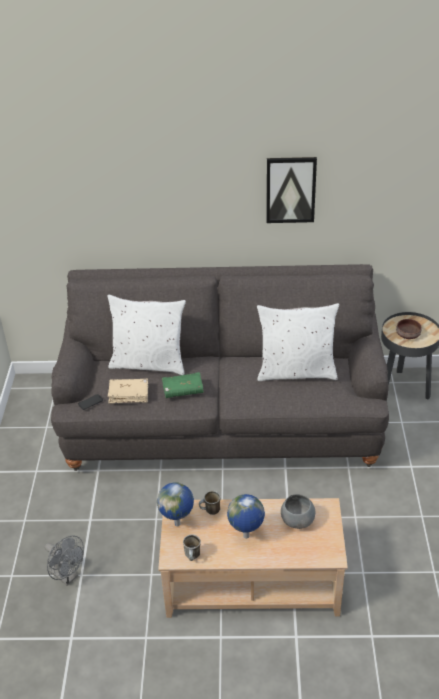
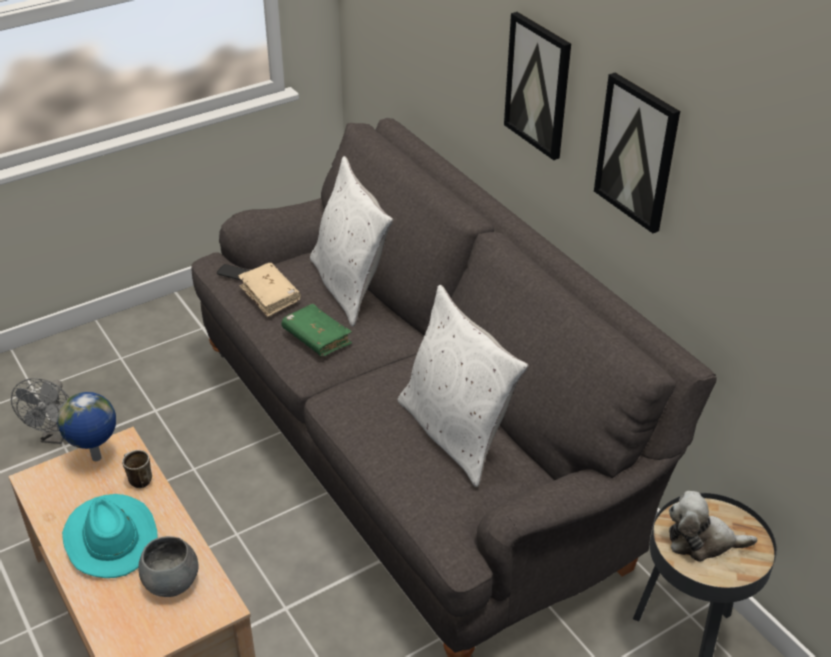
camera: 55 degrees right, 0 degrees up
mug [183,534,201,561] -> none
globe [227,494,265,539] -> turquoise hat [62,494,158,578]
brown bowl [396,319,422,339] -> plush toy [669,491,757,562]
none -> picture [504,12,571,160]

